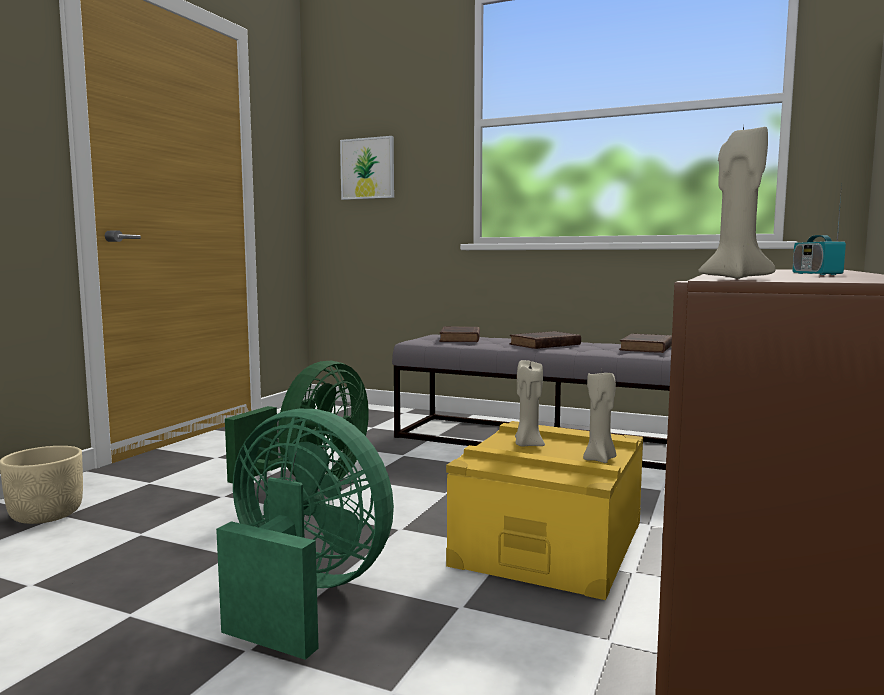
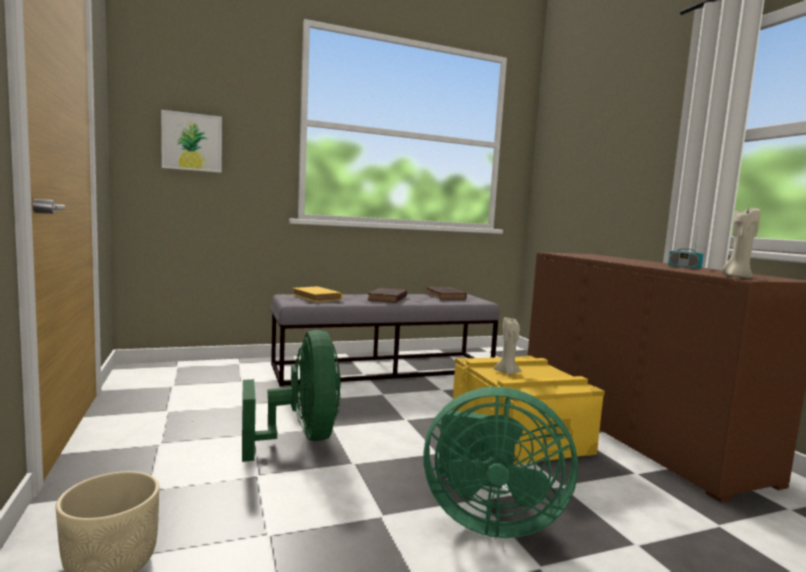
camera: 45 degrees left, 0 degrees up
green fan [216,409,394,660] -> green fan turned 150 degrees counterclockwise [424,387,578,538]
brown book [439,327,480,342] -> yellow book [293,286,342,302]
beige candle [583,371,617,463] -> none

